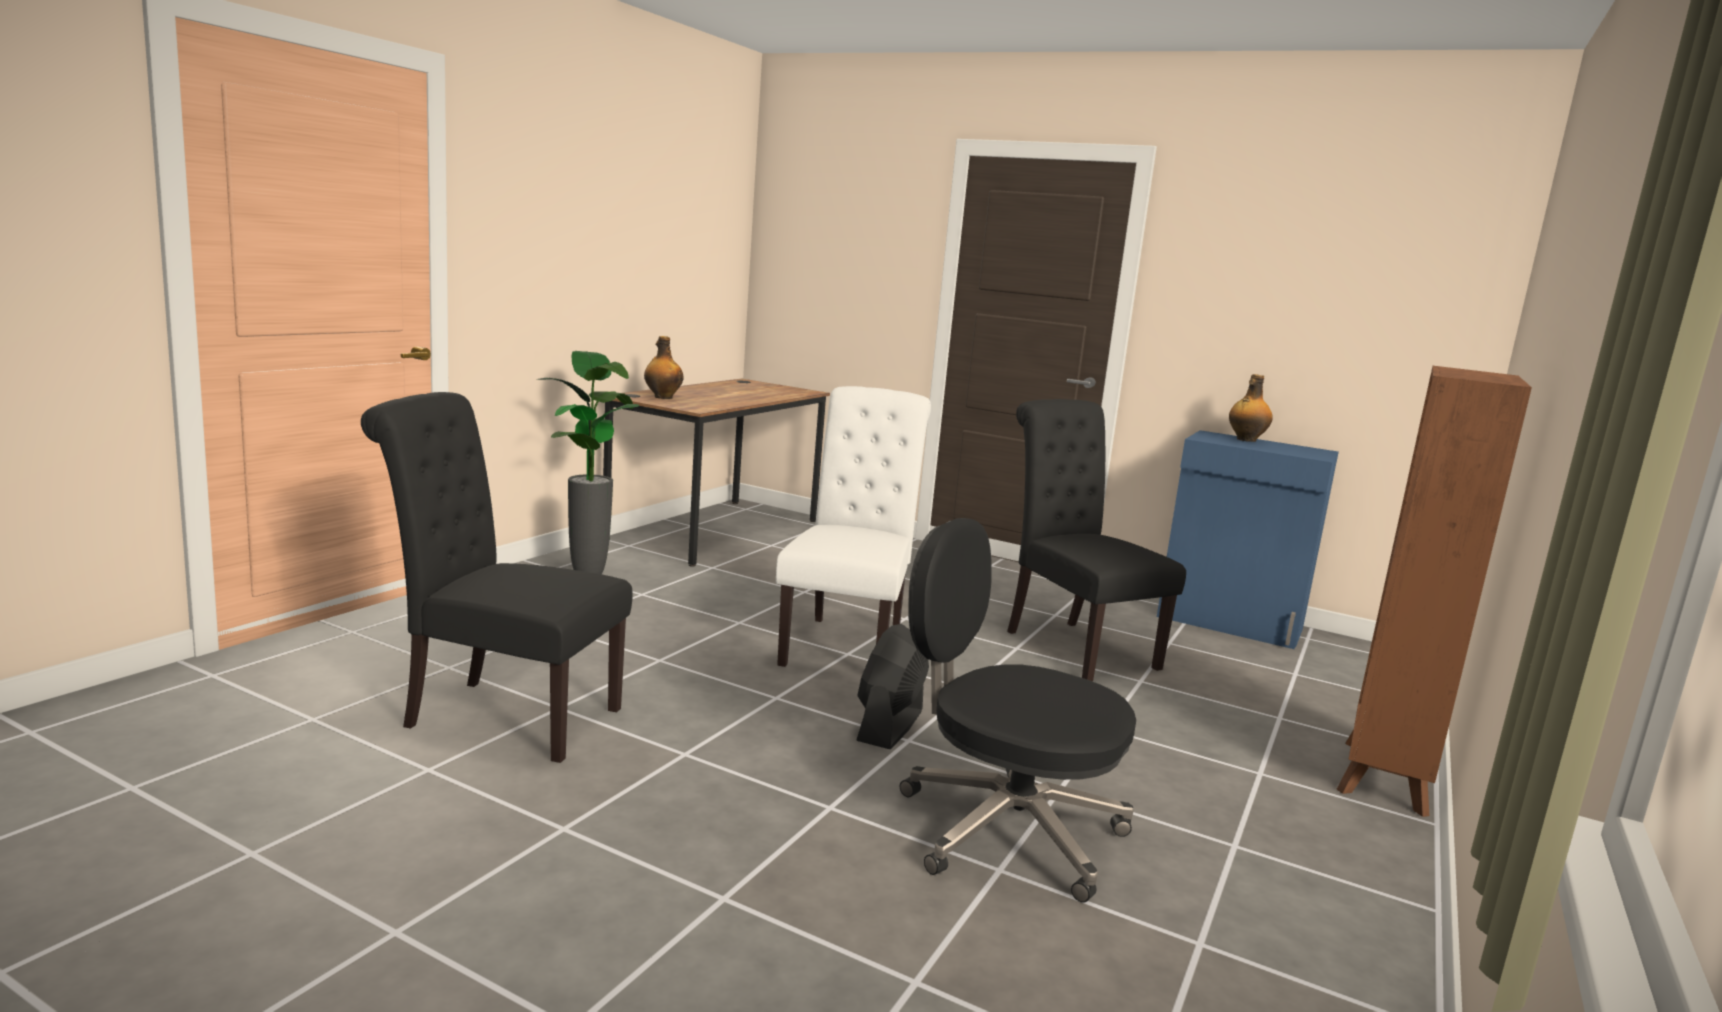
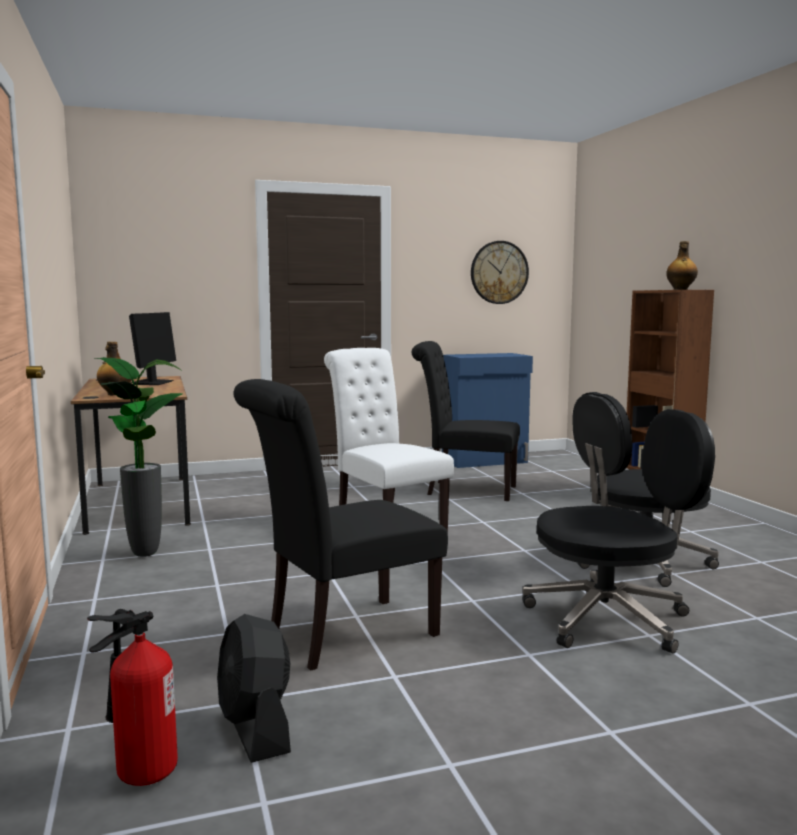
camera: 45 degrees left, 5 degrees down
black fan [857,624,929,749] -> black fan moved to [217,614,291,763]
bottle [1229,374,1273,442] -> bottle moved to [666,241,698,290]
none -> fire extinguisher [87,609,178,786]
none -> monitor [129,312,176,385]
none -> wall clock [471,241,529,304]
none -> black office chair [522,409,715,654]

